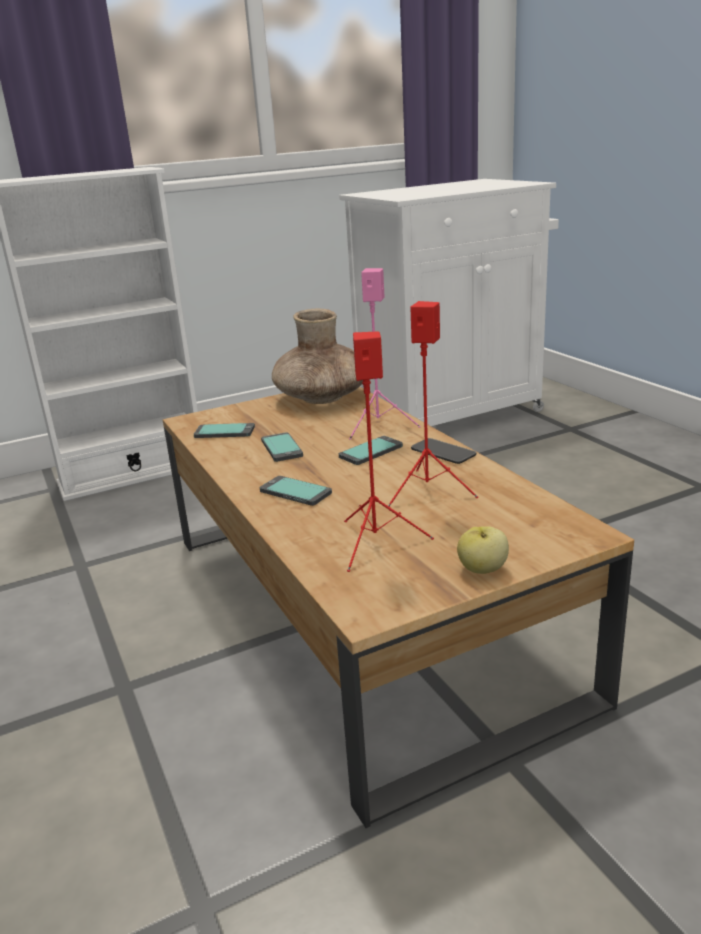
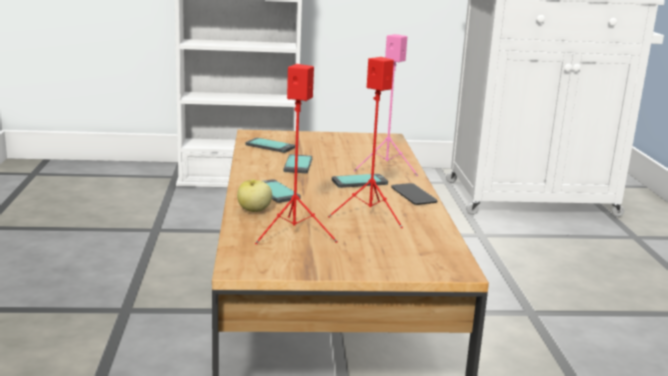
camera: 20 degrees right, 5 degrees down
brown vase [272,308,363,404] -> none
apple [457,526,509,574] -> apple moved to [237,180,272,212]

